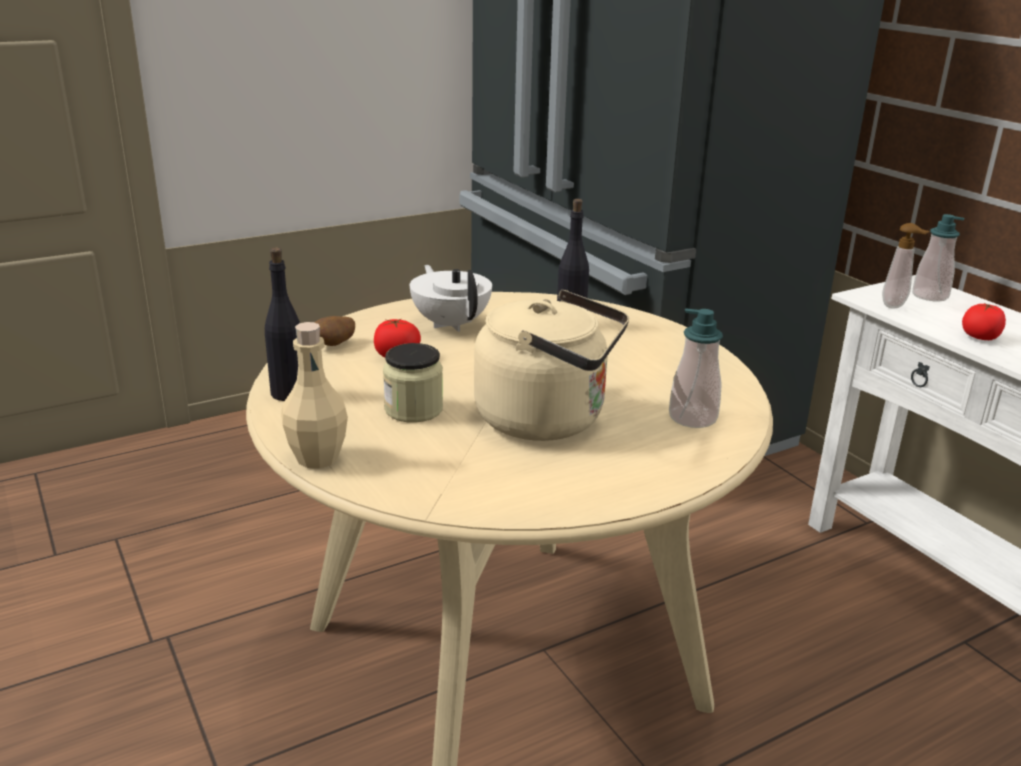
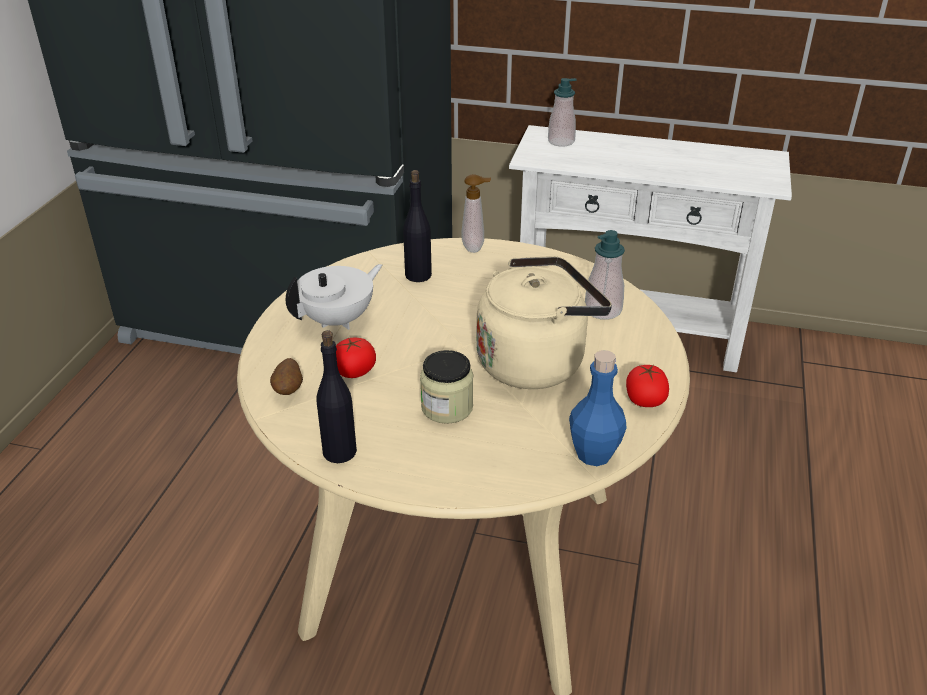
camera: 45 degrees left, 10 degrees up
beige bottle [281,322,348,469] -> none
white teapot [410,265,492,332] -> white teapot turned 120 degrees clockwise [286,264,382,330]
soap dispenser [882,223,930,309] -> soap dispenser moved to [461,174,491,253]
tomato [962,303,1006,340] -> tomato moved to [626,364,669,407]
none -> blue bottle [569,350,627,466]

